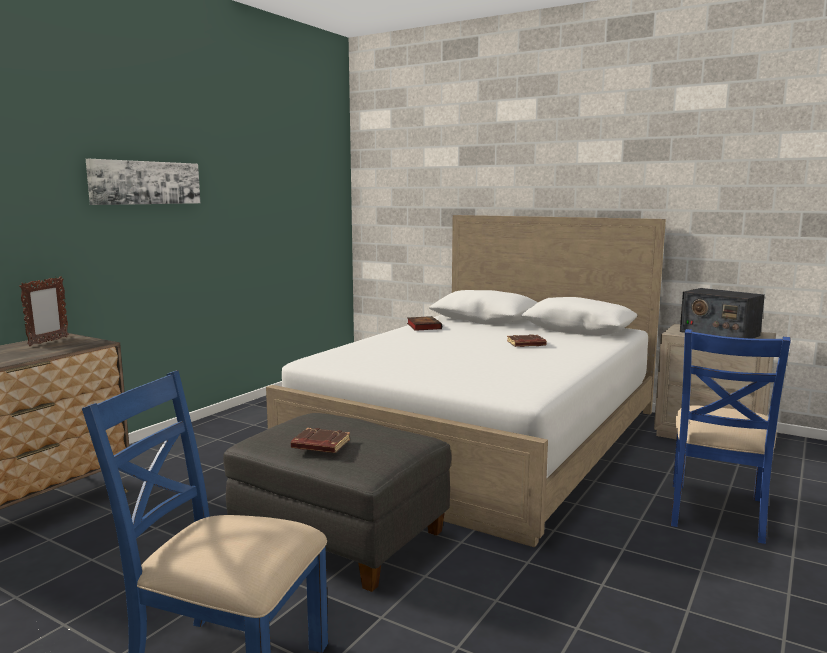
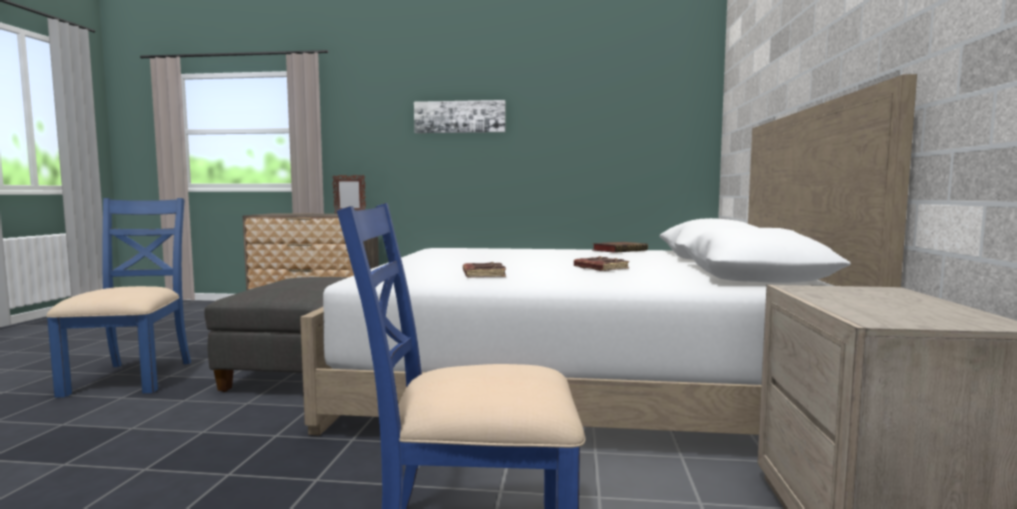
camera: 65 degrees right, 5 degrees down
brown book [291,428,350,453] -> brown book moved to [463,262,506,278]
radio [680,288,765,339] -> none

